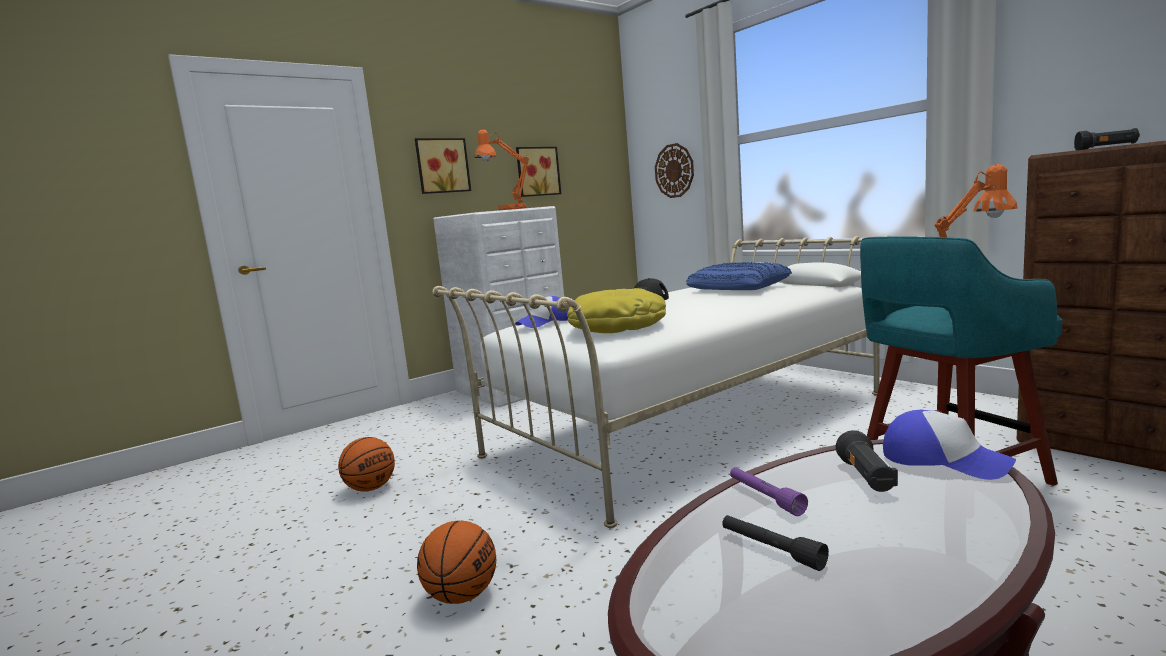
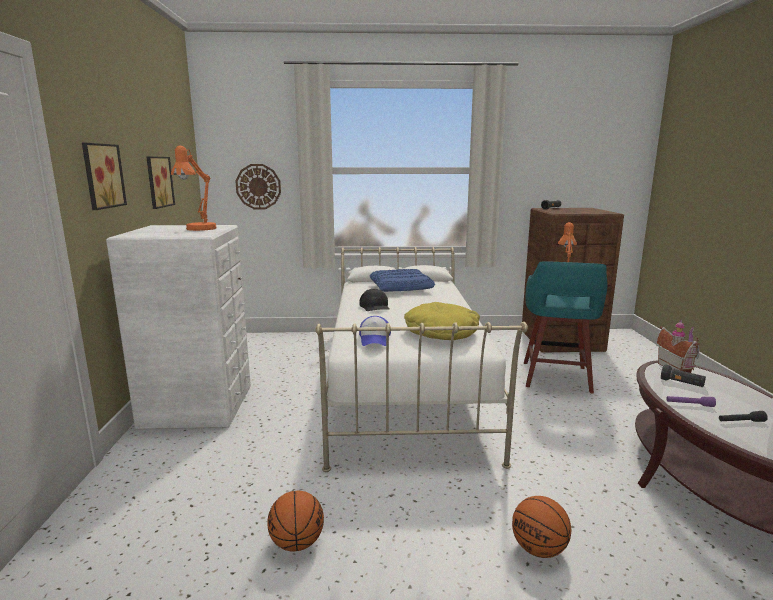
camera: 55 degrees left, 5 degrees up
cap [883,410,1016,480] -> toy house [656,320,700,373]

